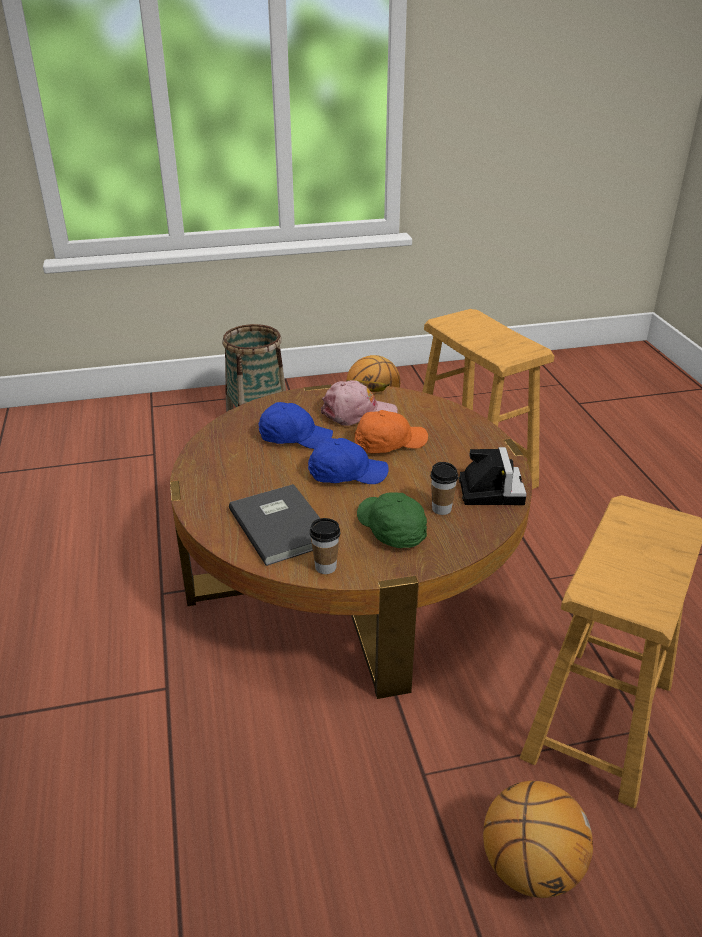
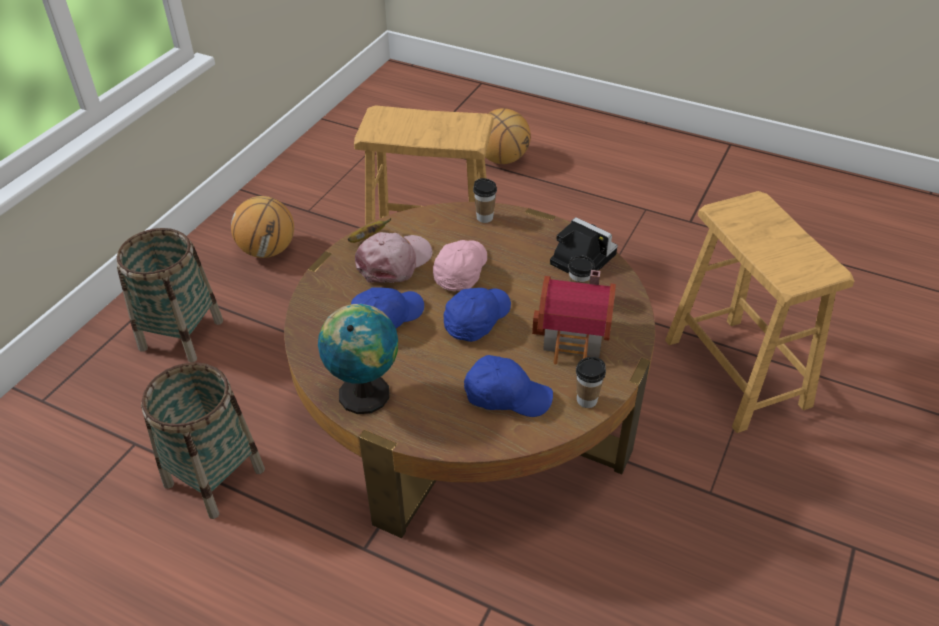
camera: 50 degrees left, 10 degrees up
grey book [229,484,320,566] -> blue cap [464,355,553,417]
orange cap [354,410,428,453] -> pink cap [433,240,487,291]
green cap [357,492,427,548] -> toy house [532,270,616,365]
basketball [483,781,593,898] -> basketball moved to [485,108,531,164]
none -> basket [141,362,265,519]
none -> globe [318,304,398,414]
none -> cup [473,178,497,223]

